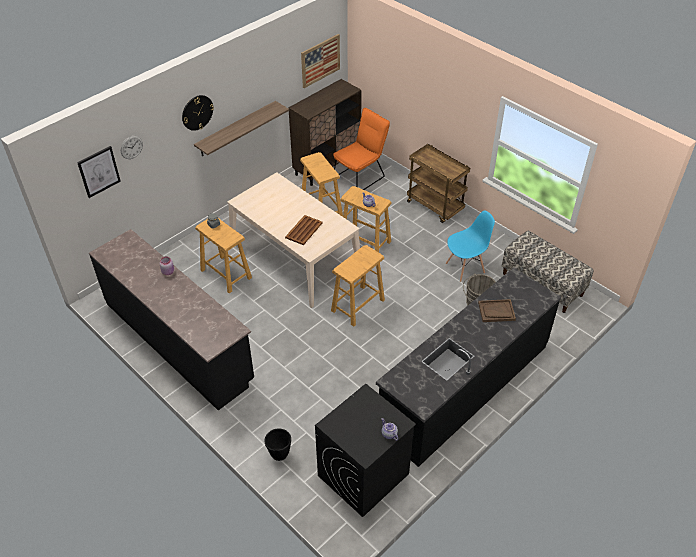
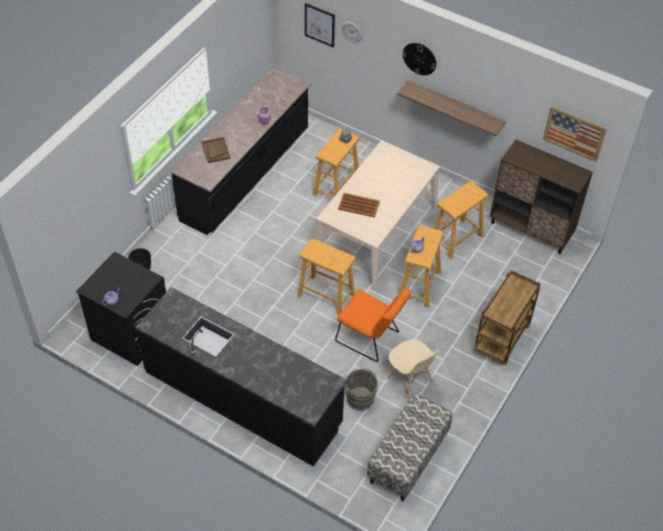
camera: 75 degrees right, 5 degrees up
orange chair [333,108,390,190] -> orange chair moved to [335,287,411,362]
blue chair [446,210,495,282] -> beige chair [387,339,439,400]
brown tray [478,299,516,322] -> brown tray moved to [202,137,231,163]

